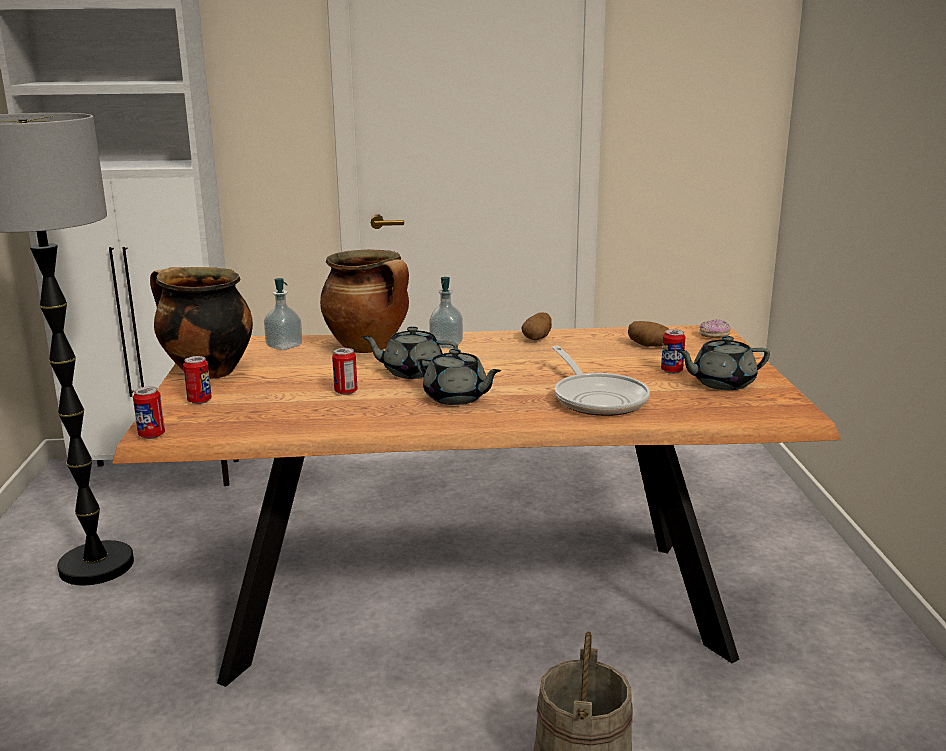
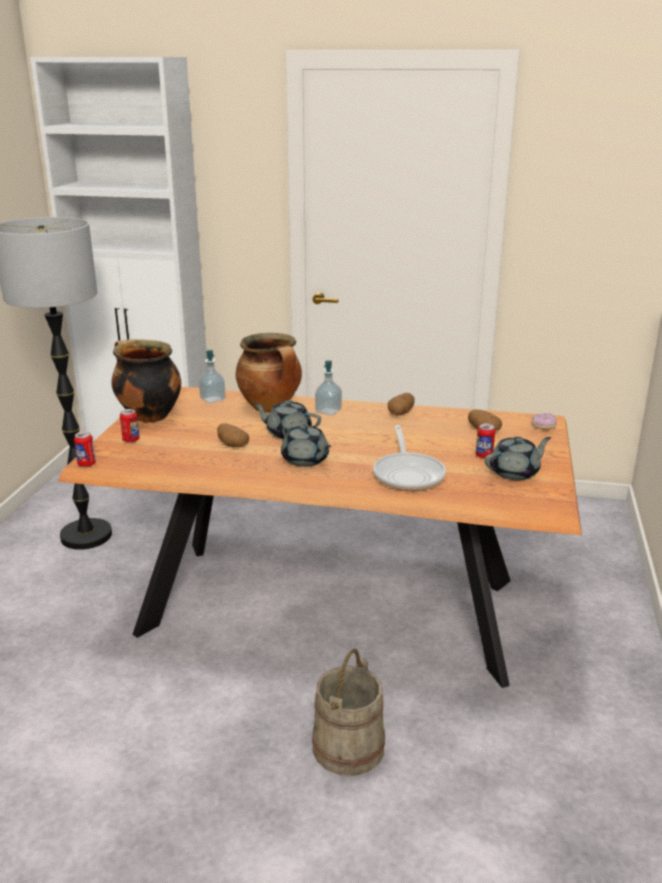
camera: 15 degrees right, 5 degrees up
can [332,348,358,395] -> potato [217,423,249,447]
grey teapot [676,336,770,390] -> grey teapot turned 150 degrees clockwise [485,436,551,480]

